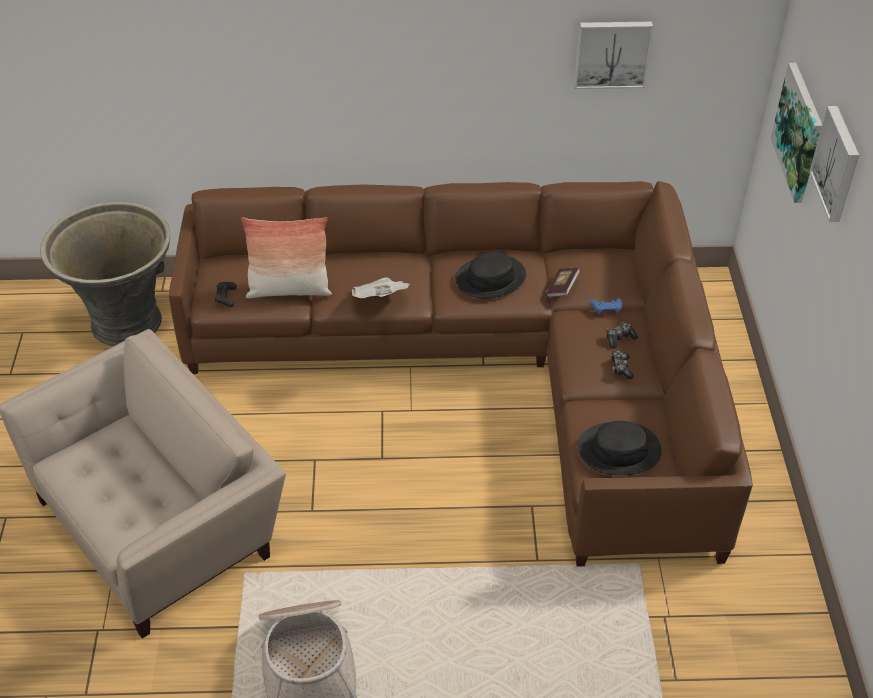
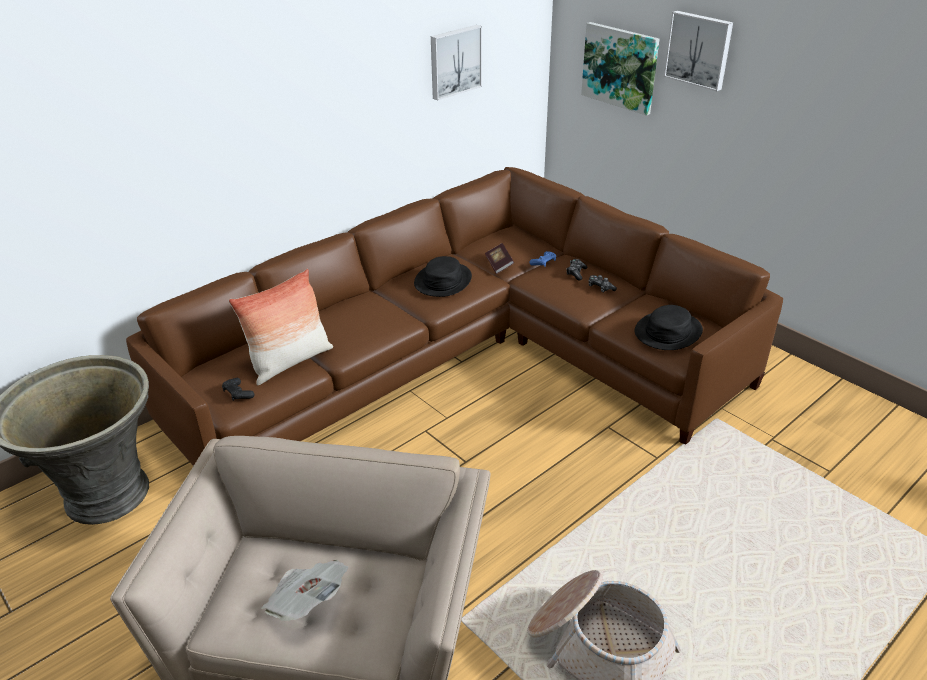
camera: 40 degrees left, 10 degrees down
newspaper [352,277,409,298] -> newspaper moved to [261,560,348,621]

